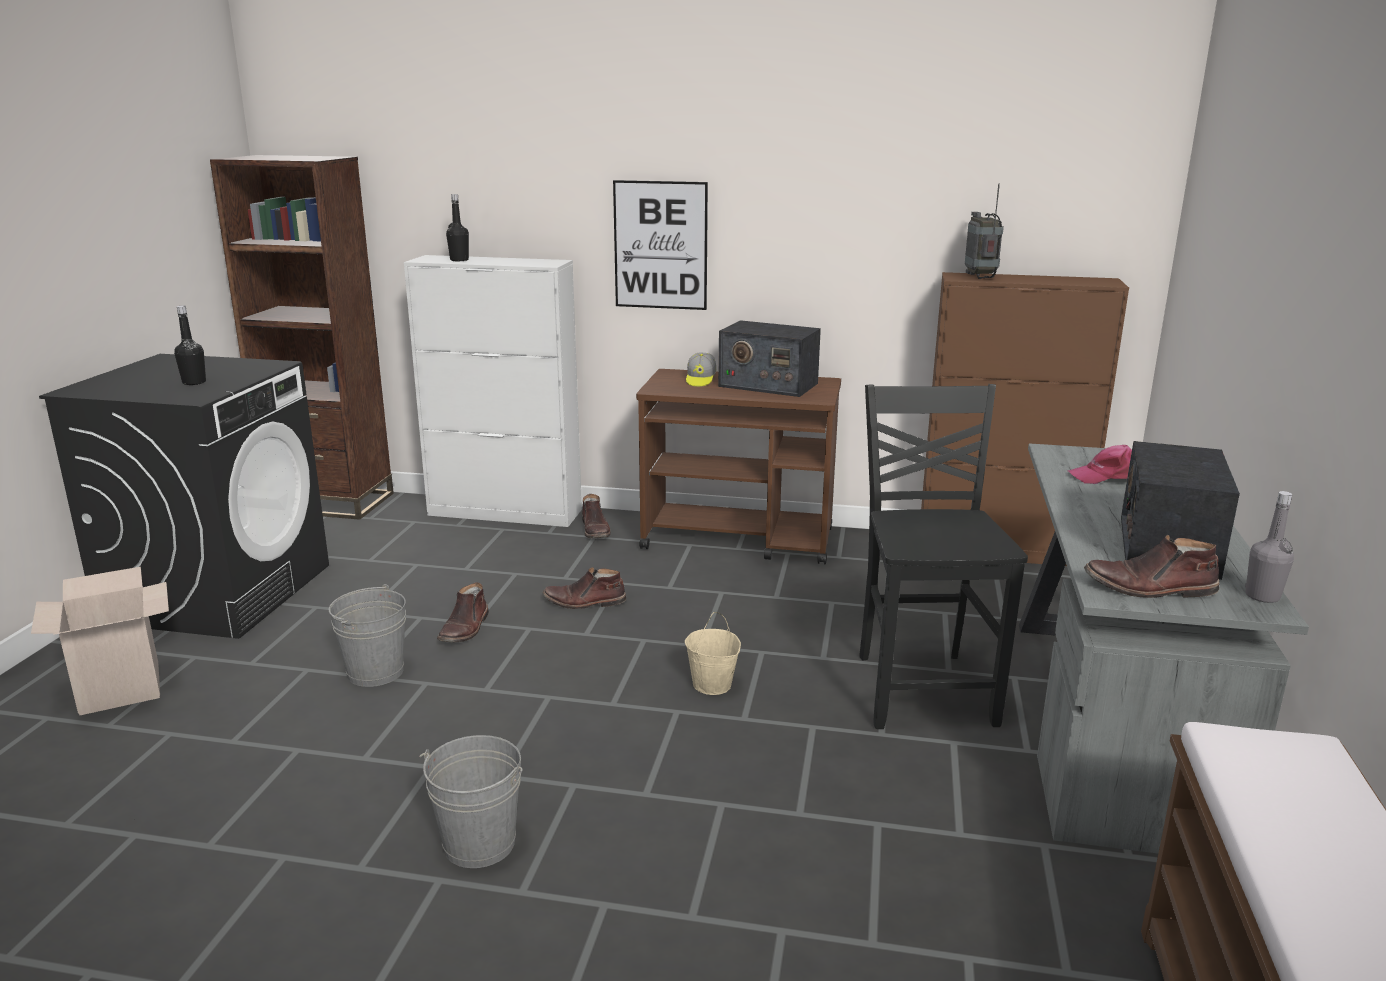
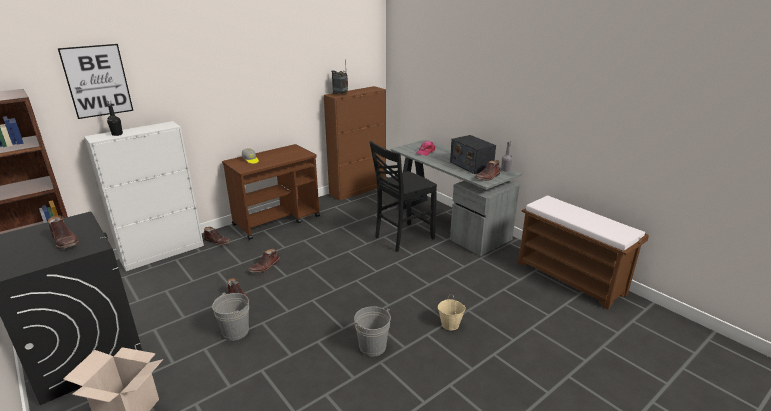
camera: 50 degrees left, 5 degrees up
black bottle [174,306,206,385] -> brown boot [48,215,79,249]
picture [613,180,708,310] -> picture moved to [58,44,133,119]
beige bucket [685,612,741,695] -> beige bucket moved to [438,294,466,330]
radio [718,320,821,397] -> none
black chair [859,384,1028,729] -> black chair turned 75 degrees counterclockwise [369,141,437,252]

